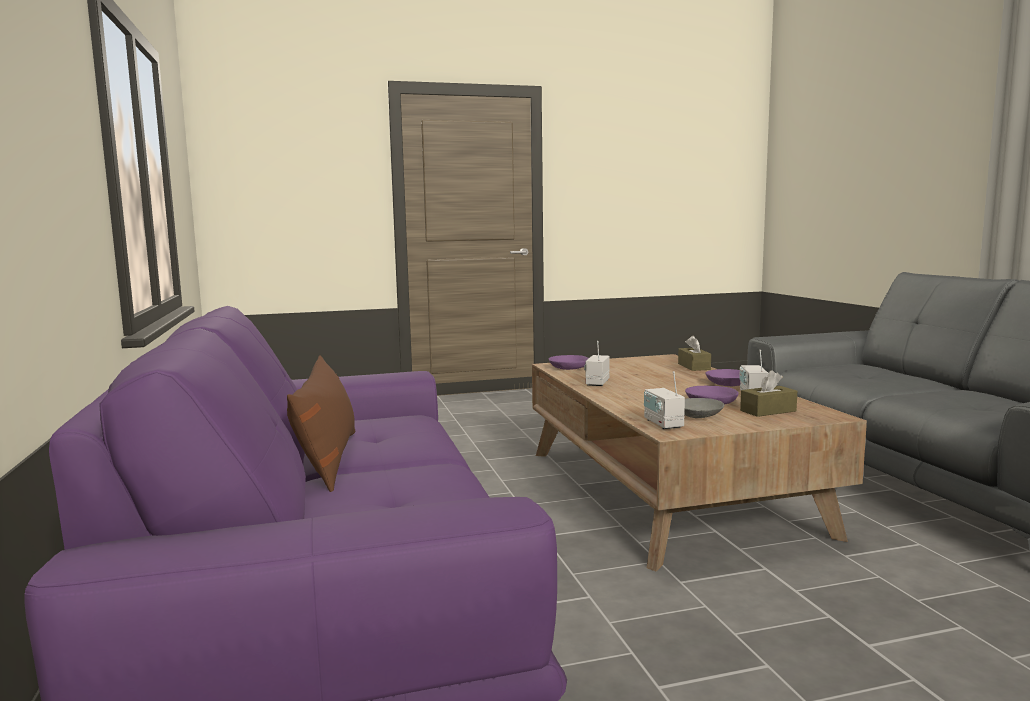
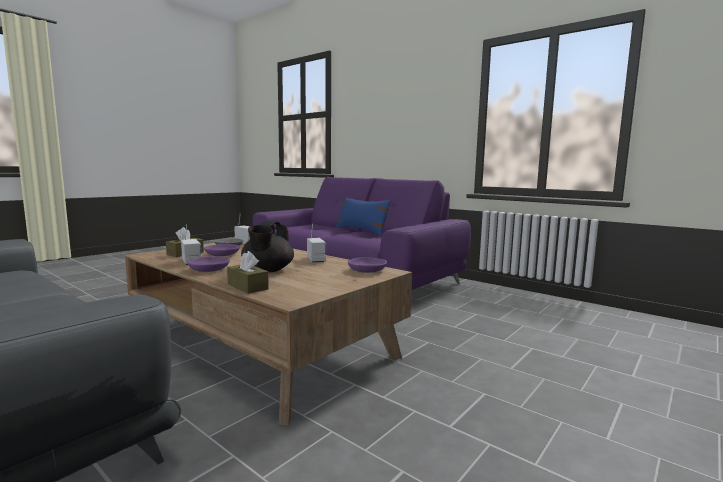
camera: 145 degrees right, 0 degrees up
brown pillow [287,356,355,492] -> blue pillow [336,197,391,236]
none -> black teapot [241,221,294,272]

